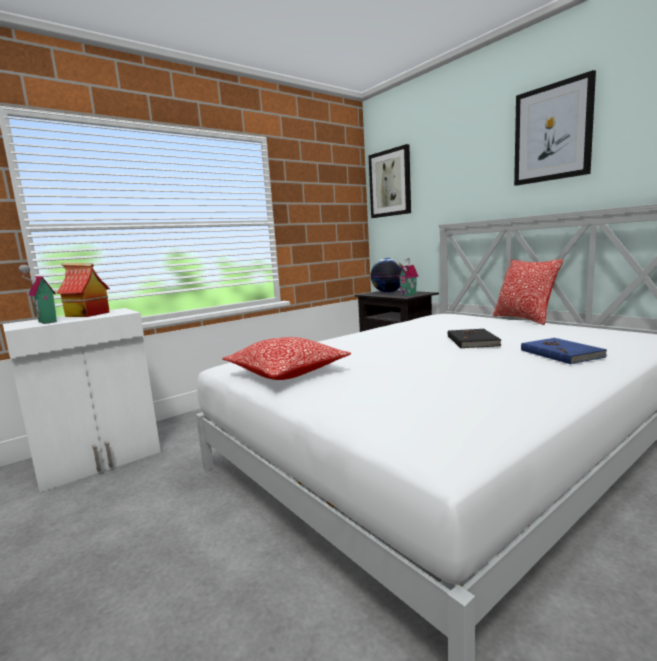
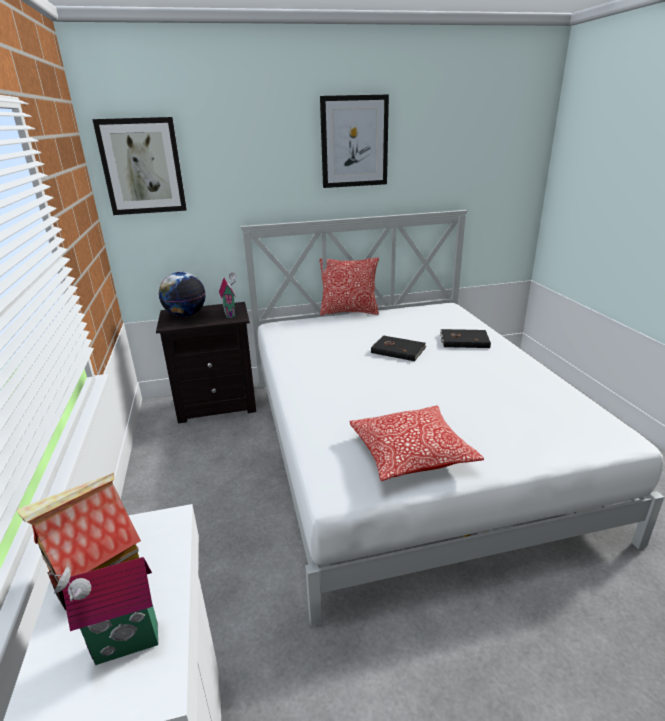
camera: 65 degrees left, 15 degrees up
blue book [521,338,607,364] -> black book [440,329,491,348]

